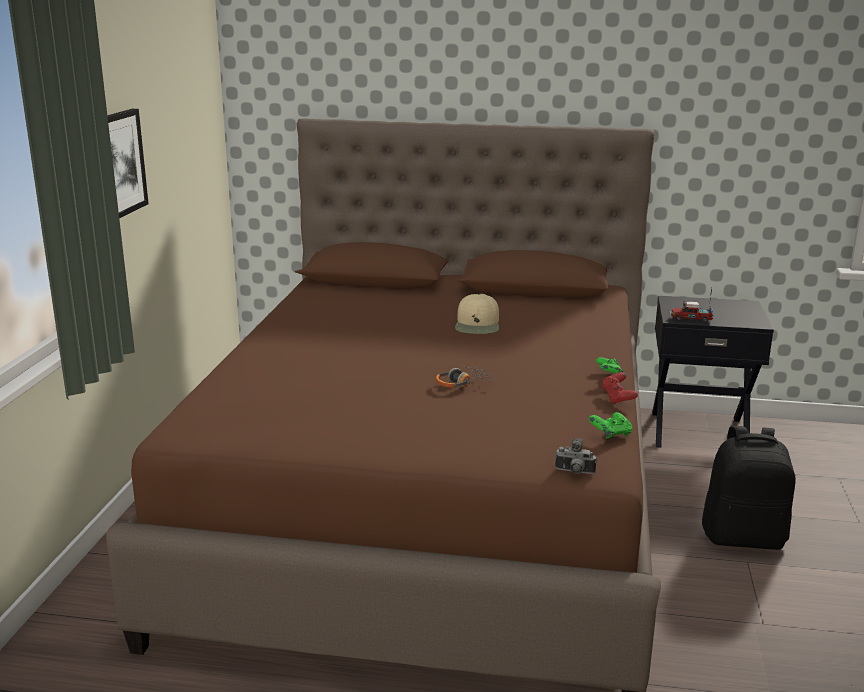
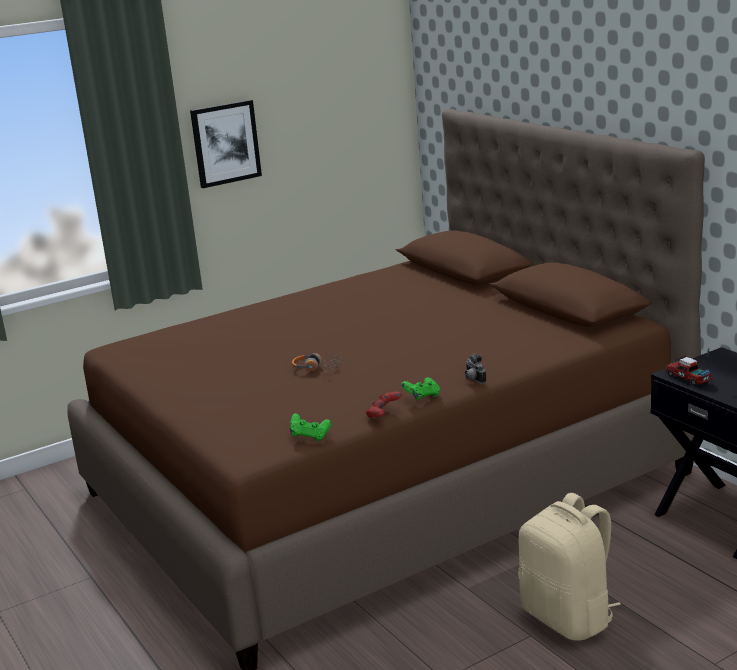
camera: 50 degrees right, 0 degrees up
beige cap [455,294,499,334] -> none
camera [555,438,596,474] -> camera moved to [465,354,486,384]
black backpack [702,426,795,550] -> beige backpack [518,493,621,641]

